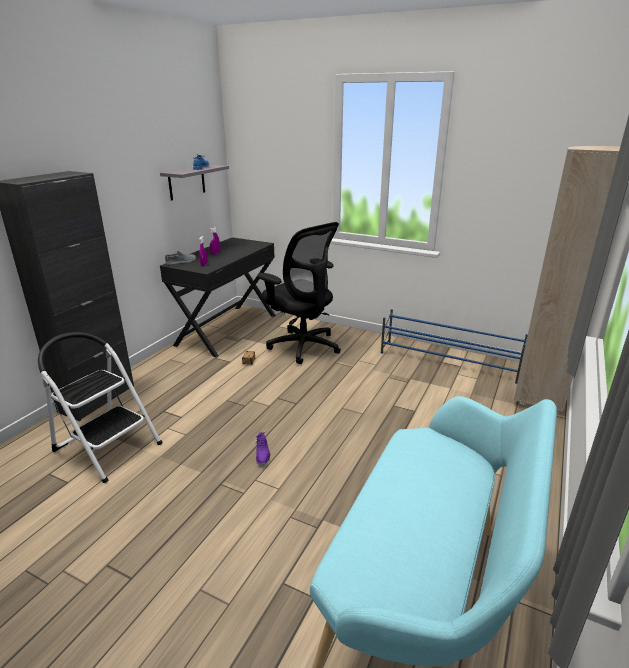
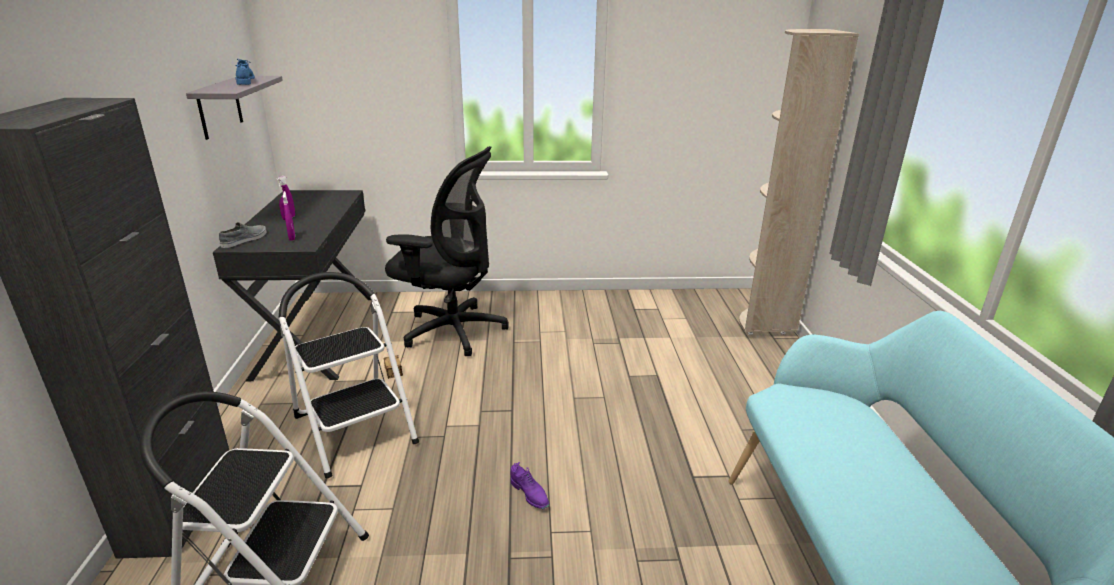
camera: 30 degrees left, 0 degrees up
blue shoe rack [381,309,528,384] -> none
none -> step ladder [279,272,419,478]

